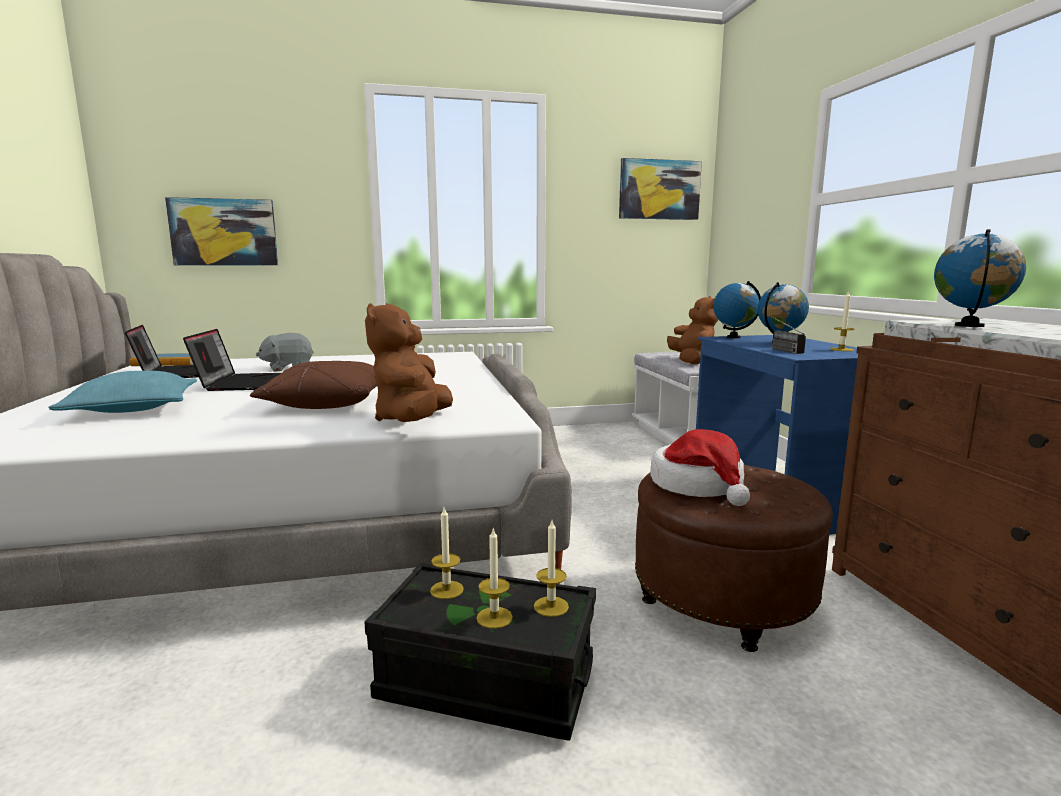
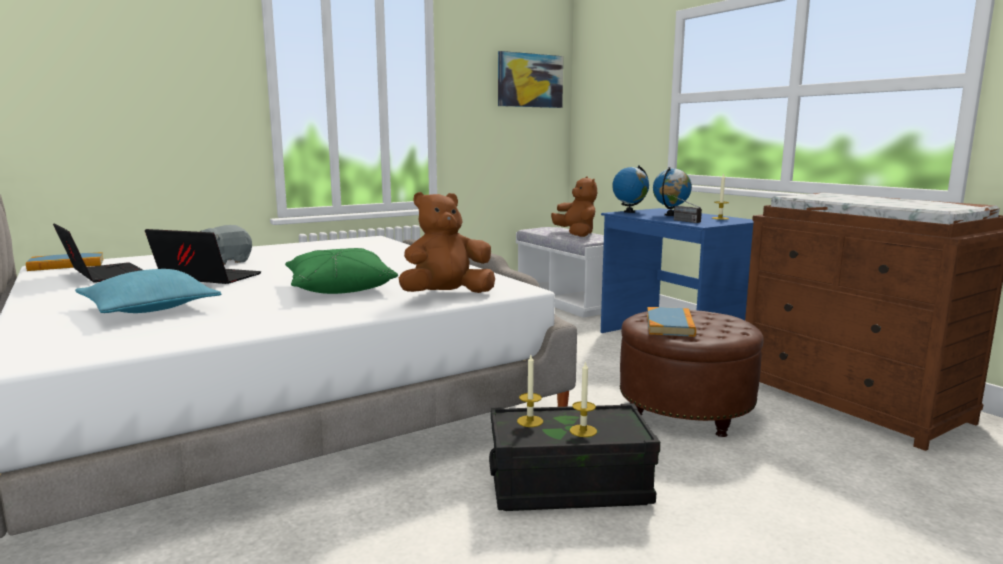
camera: 20 degrees left, 0 degrees up
picture [165,197,278,266] -> none
laptop [183,329,281,391] -> laptop turned 45 degrees counterclockwise [145,229,262,284]
brown pillow [250,361,377,409] -> green pillow [285,248,398,294]
brown plush toy [365,303,453,422] -> brown plush toy turned 75 degrees clockwise [399,192,495,293]
candle [534,520,569,617] -> none
hat [650,429,750,506] -> book [647,307,696,337]
globe [934,229,1026,327] -> none

